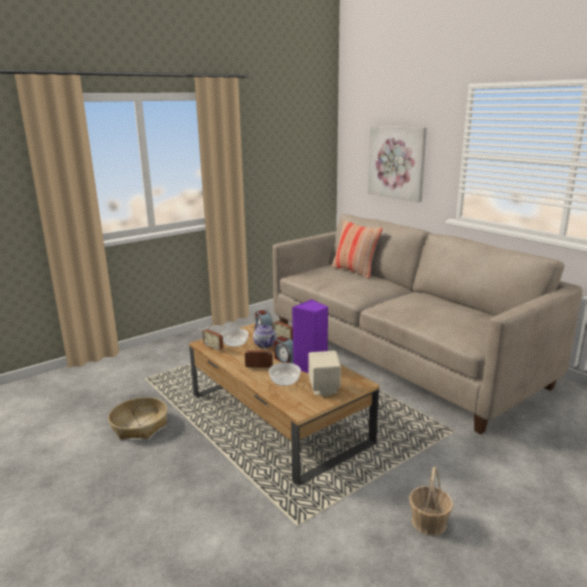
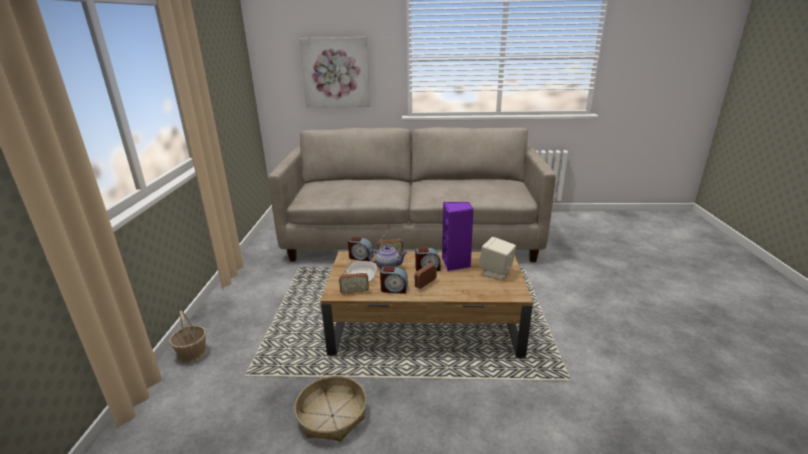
camera: 50 degrees left, 5 degrees up
bowl [269,363,301,386] -> none
pillow [331,220,382,279] -> none
basket [409,466,453,536] -> basket moved to [169,311,207,363]
none -> alarm clock [380,266,408,294]

